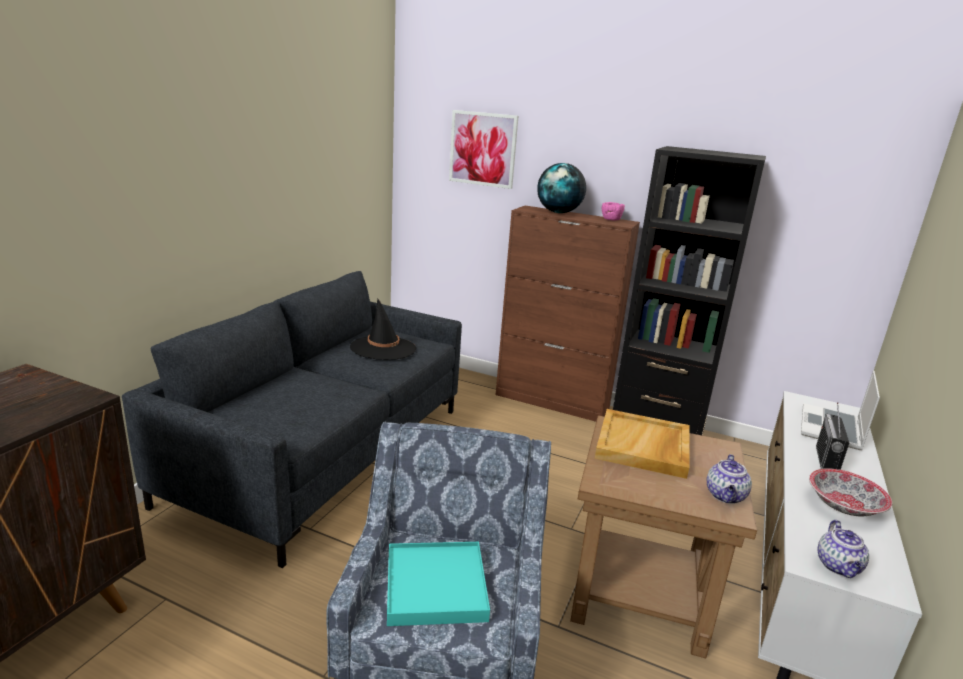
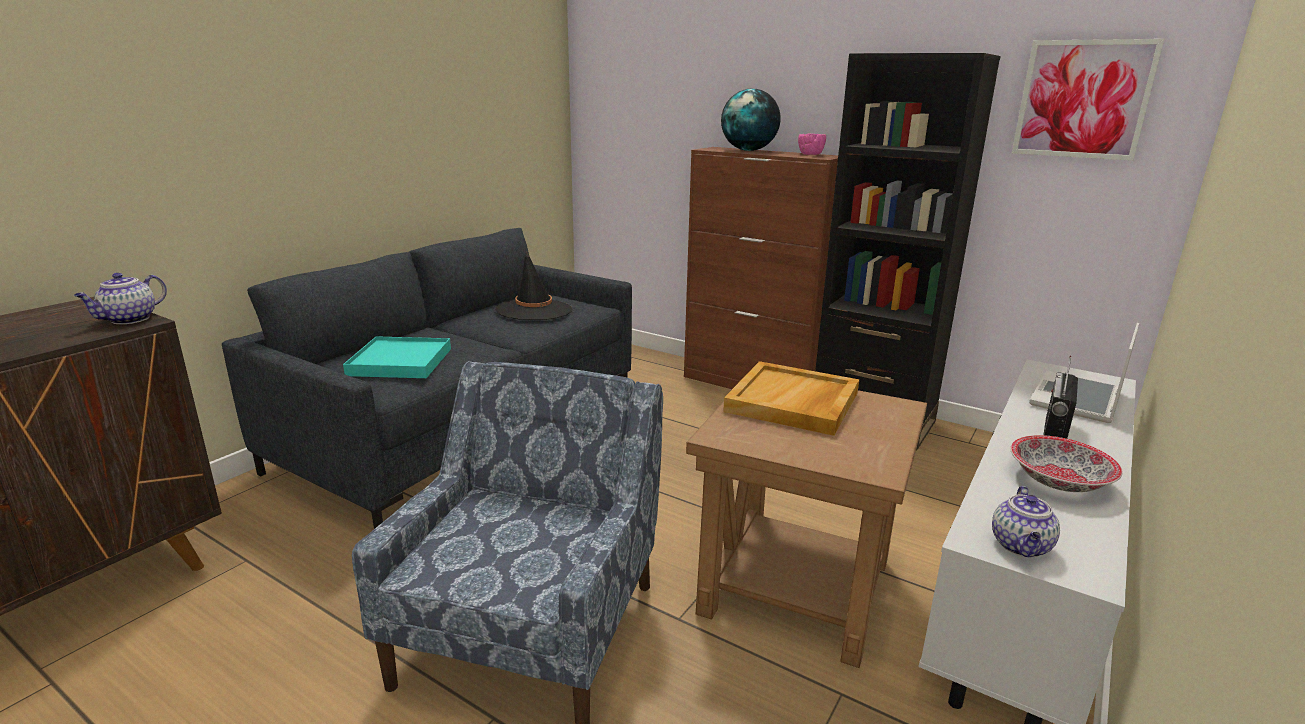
camera: 10 degrees right, 0 degrees up
turquoise tray [387,542,490,626] -> turquoise tray moved to [343,336,451,378]
picture [449,110,518,189] -> picture moved to [1012,39,1164,161]
teapot [707,454,752,504] -> teapot moved to [74,273,167,324]

